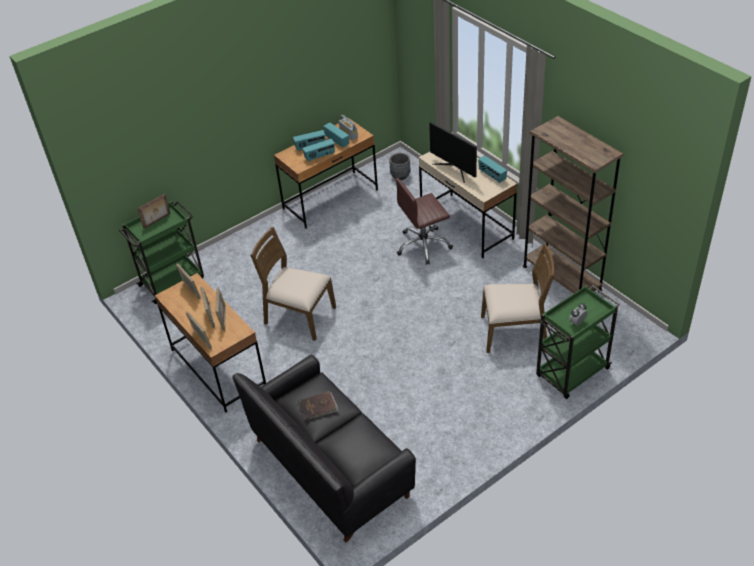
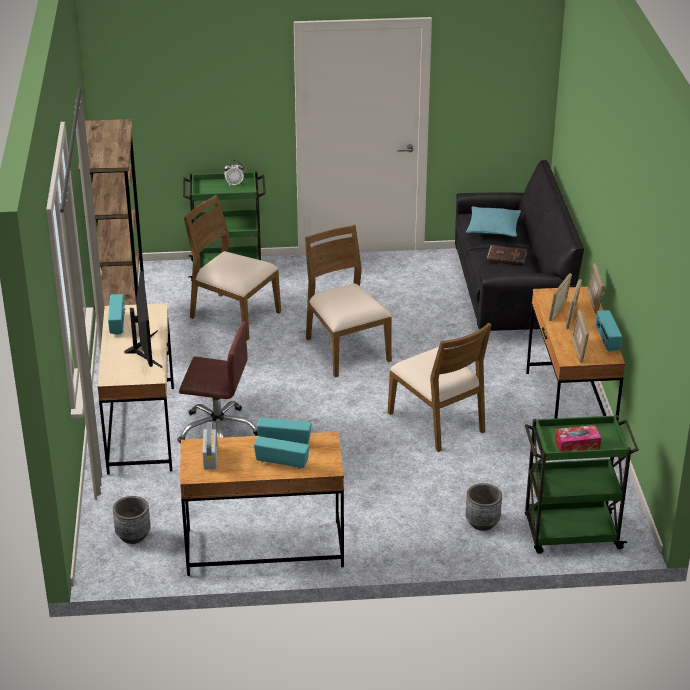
camera: 150 degrees left, 10 degrees down
picture frame [138,194,171,229] -> tissue box [555,425,601,452]
radio [323,123,349,148] -> radio moved to [596,310,622,352]
none -> brown chair [305,225,392,377]
none -> grey planter [465,483,502,531]
none -> turquoise pillow [466,206,521,237]

